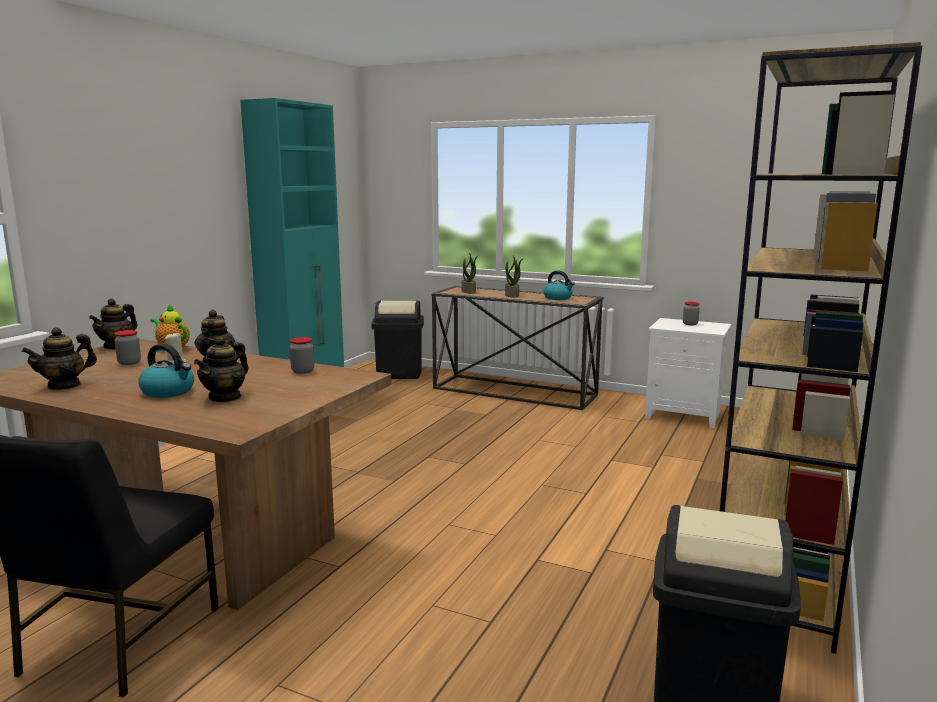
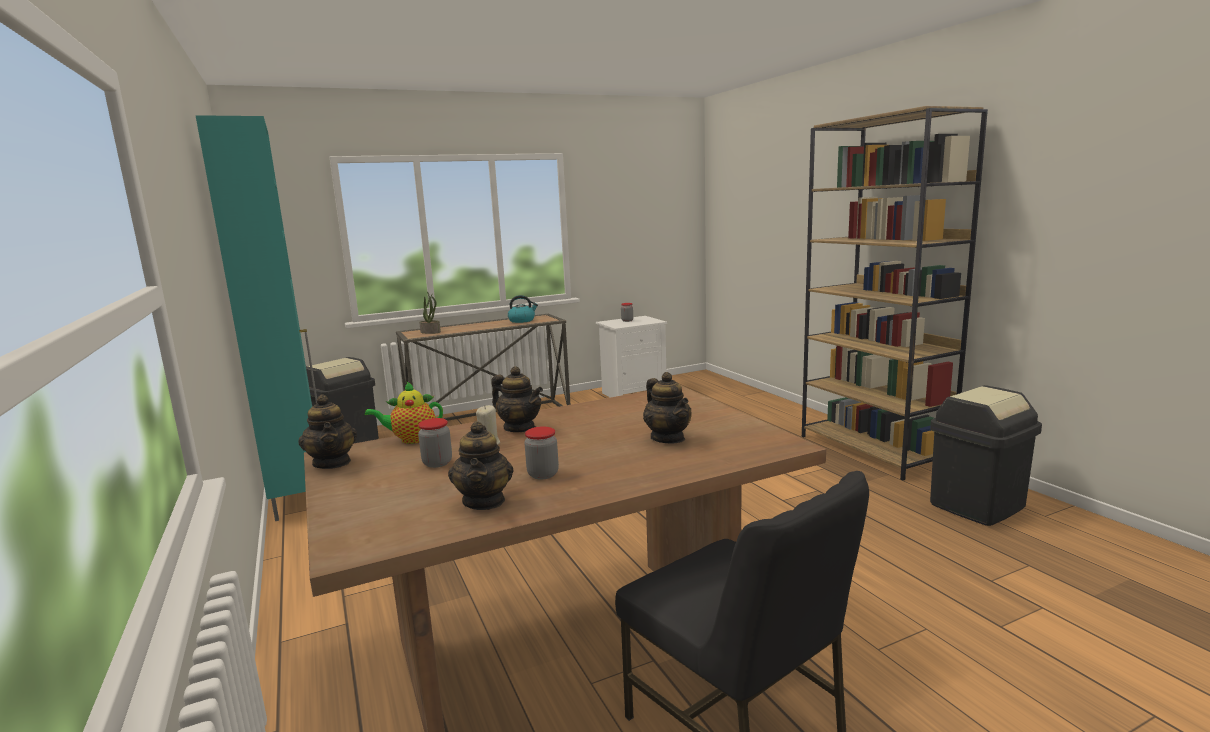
camera: 50 degrees left, 0 degrees up
kettle [138,343,194,398] -> none
jar [290,337,314,374] -> jar moved to [524,427,559,480]
potted plant [505,255,523,297] -> none

